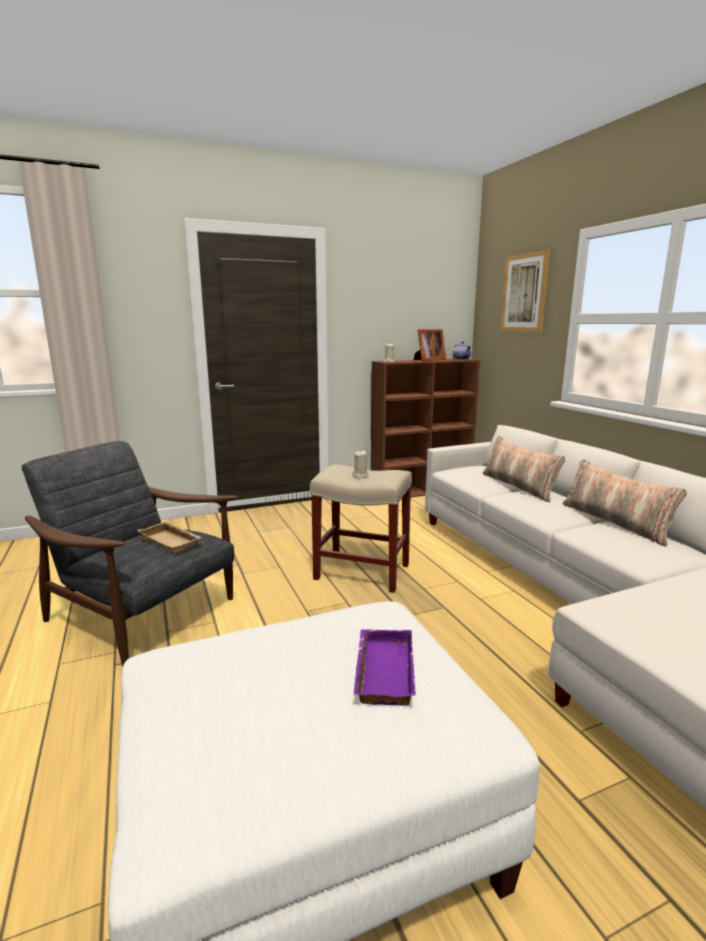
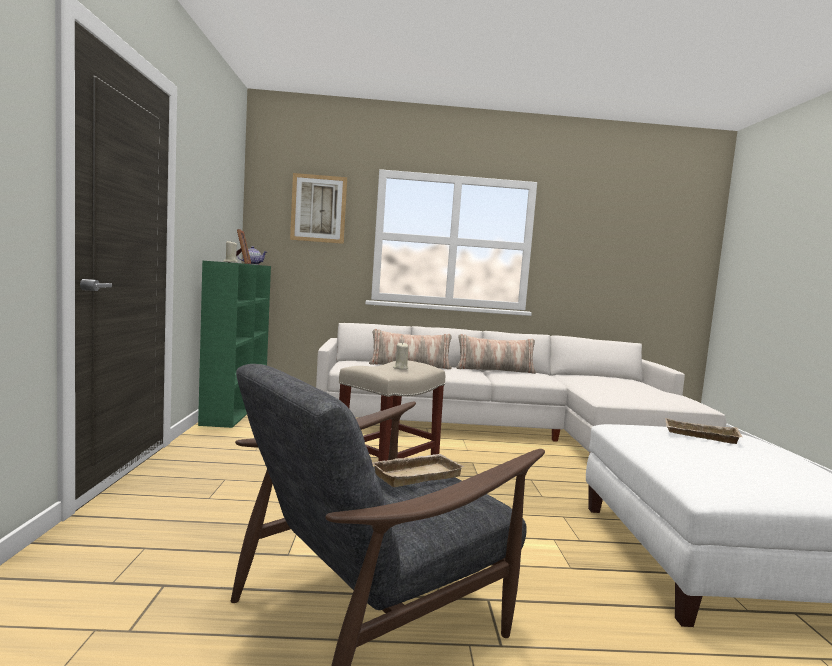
camera: 70 degrees left, 10 degrees down
purple tray [354,629,416,706] -> beige tray [666,418,742,444]
brown bookcase [371,359,480,498] -> green bookcase [198,261,271,428]

